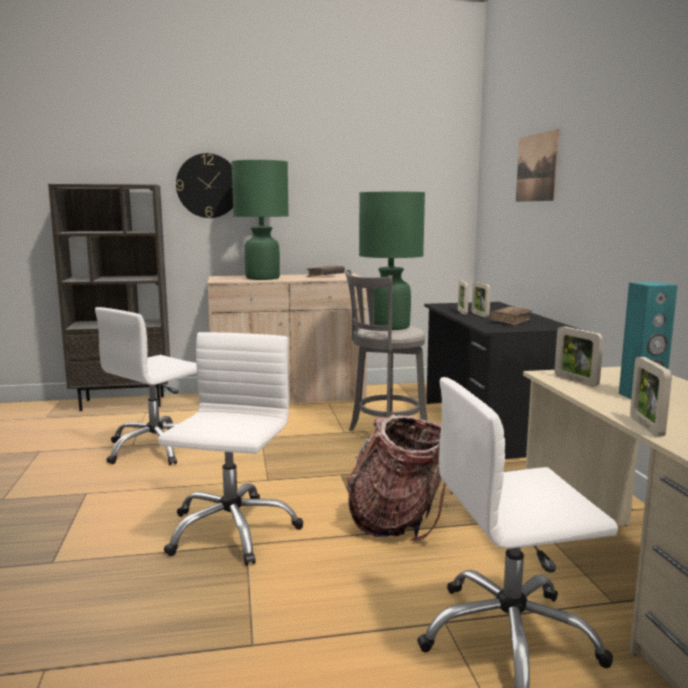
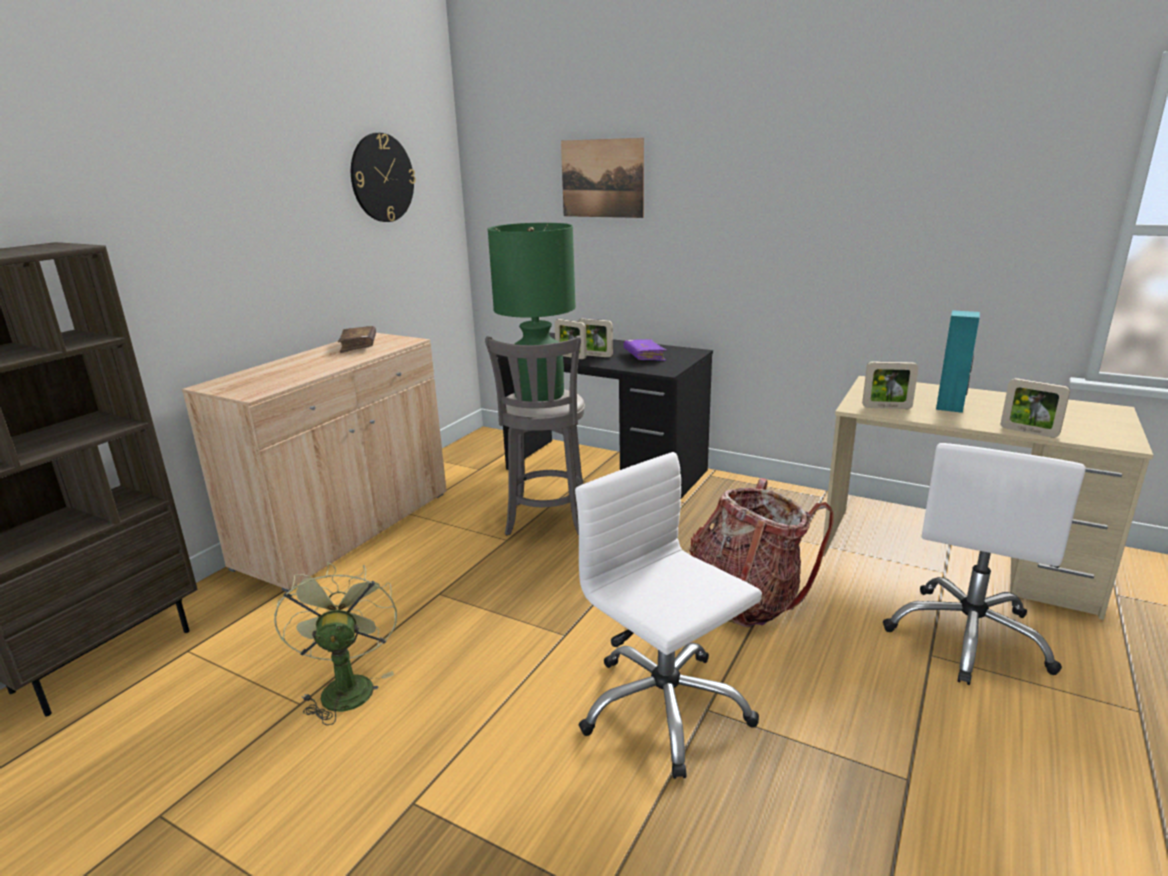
camera: 50 degrees left, 10 degrees up
white office chair [95,307,197,465] -> green fan [274,562,397,725]
wall clock [176,153,233,218] -> wall clock moved to [351,133,416,222]
green table lamp [231,160,289,280] -> none
brown book [490,307,532,326] -> purple book [623,339,667,361]

